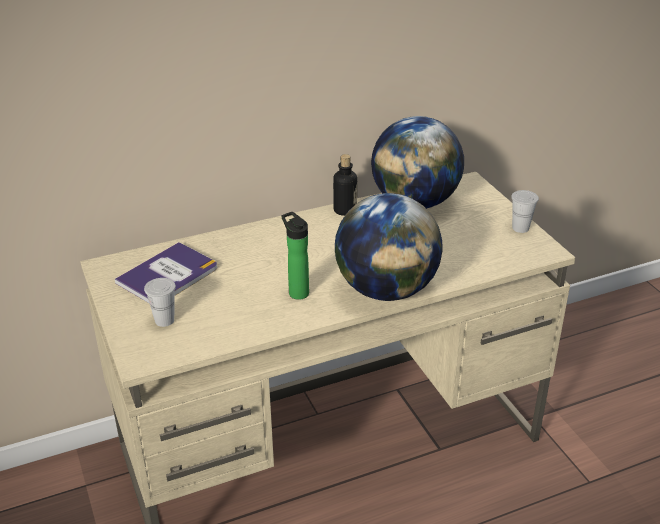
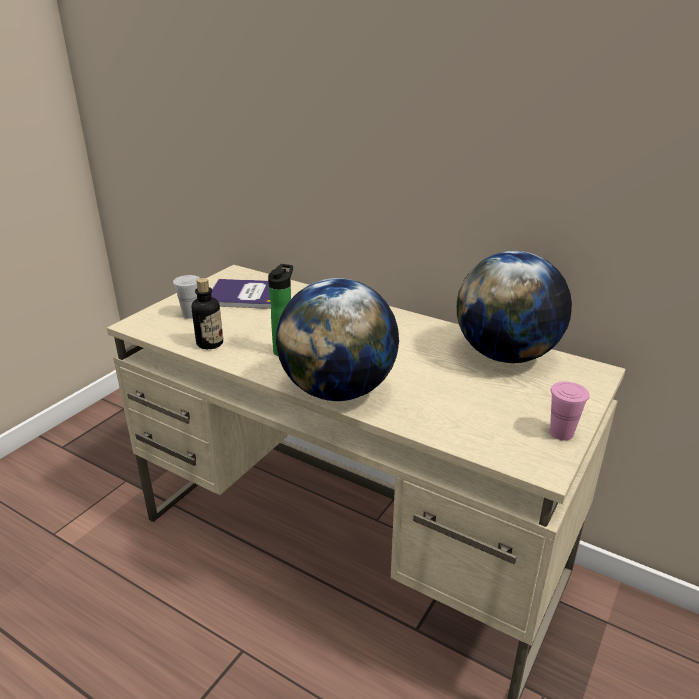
camera: 55 degrees right, 5 degrees down
bottle [333,154,357,216] -> bottle moved to [191,278,223,349]
white cup [511,190,539,233] -> pink cup [550,382,590,440]

